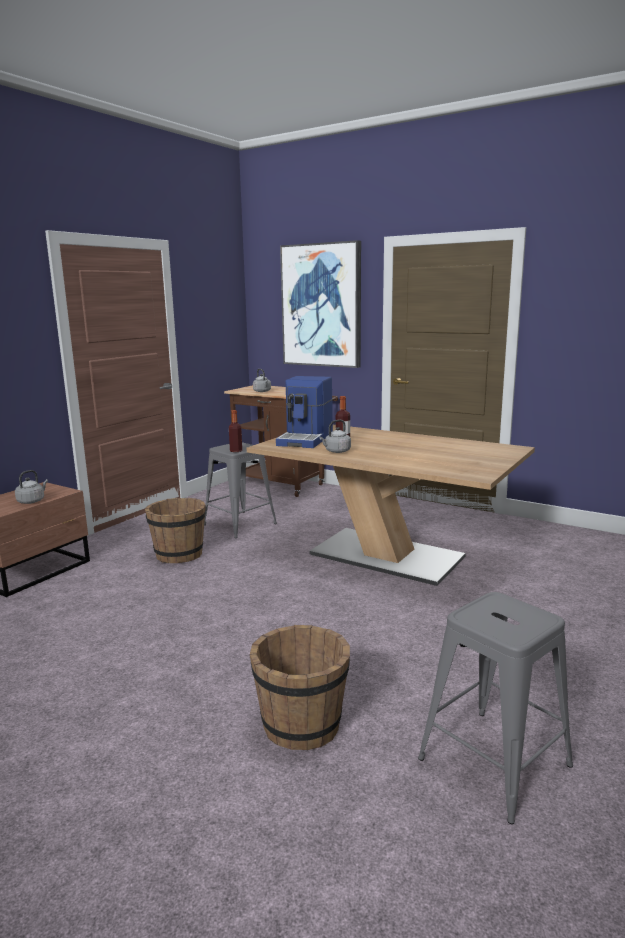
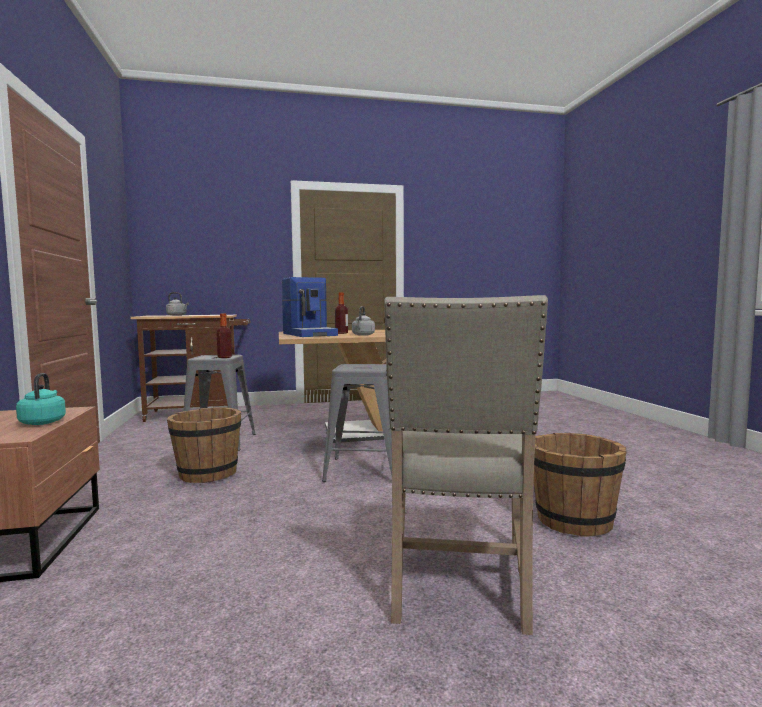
camera: 45 degrees left, 10 degrees down
grey kettle [15,470,48,504] -> turquoise kettle [16,373,66,425]
picture [280,240,361,368] -> none
grey stool [418,592,573,824] -> grey stool moved to [322,364,392,482]
none -> beige chair [384,295,548,635]

